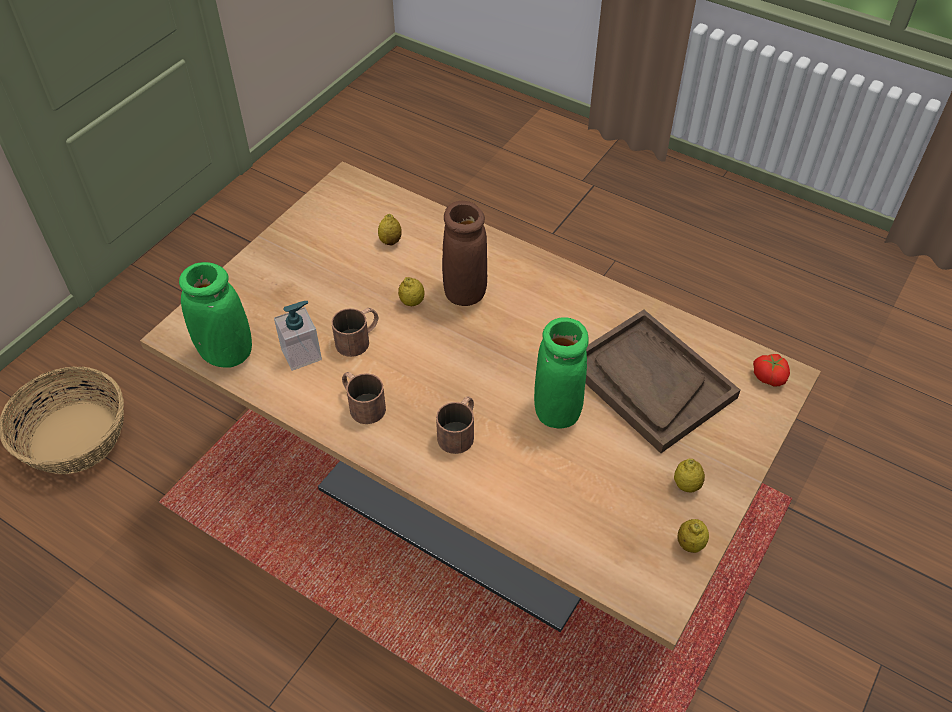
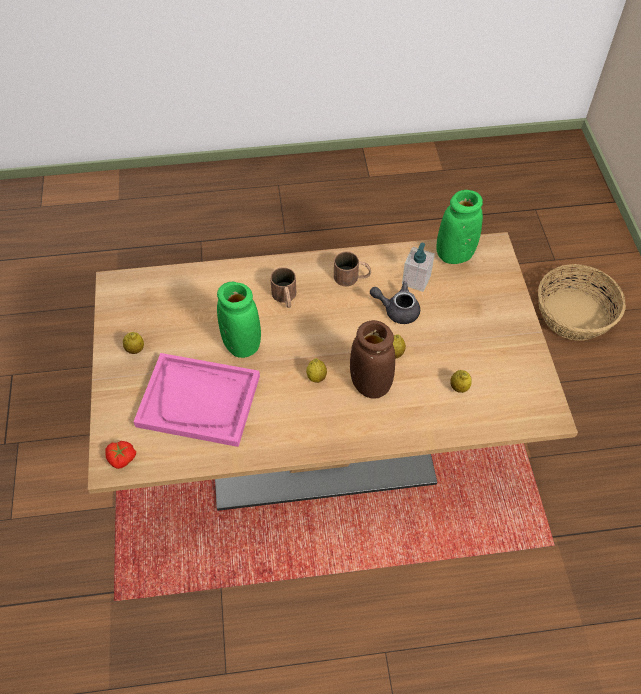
camera: 140 degrees right, 5 degrees up
brown mug [331,308,378,357] -> grey teapot [370,281,420,324]
brown tray [585,310,741,453] -> pink tray [134,353,260,447]
lemon [677,519,709,553] -> lemon moved to [306,358,327,383]

